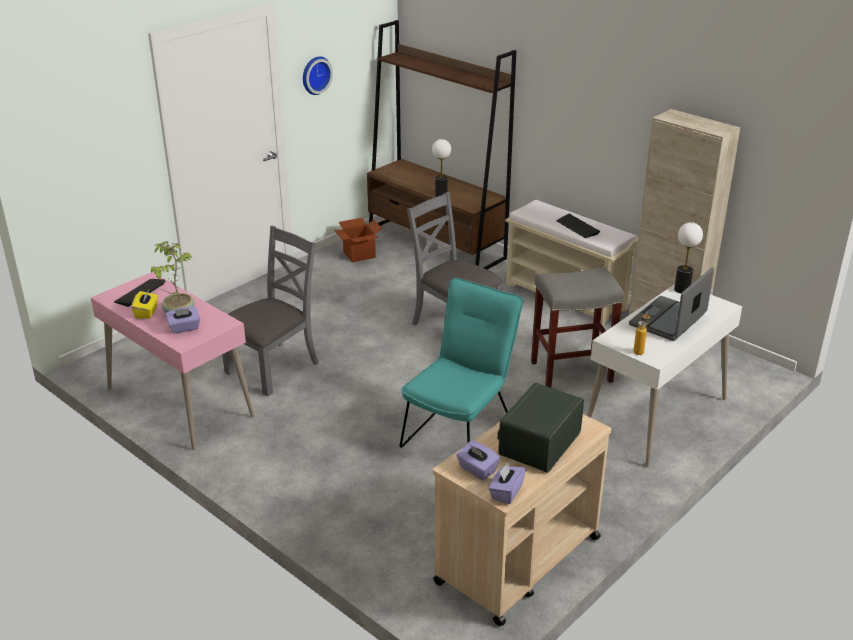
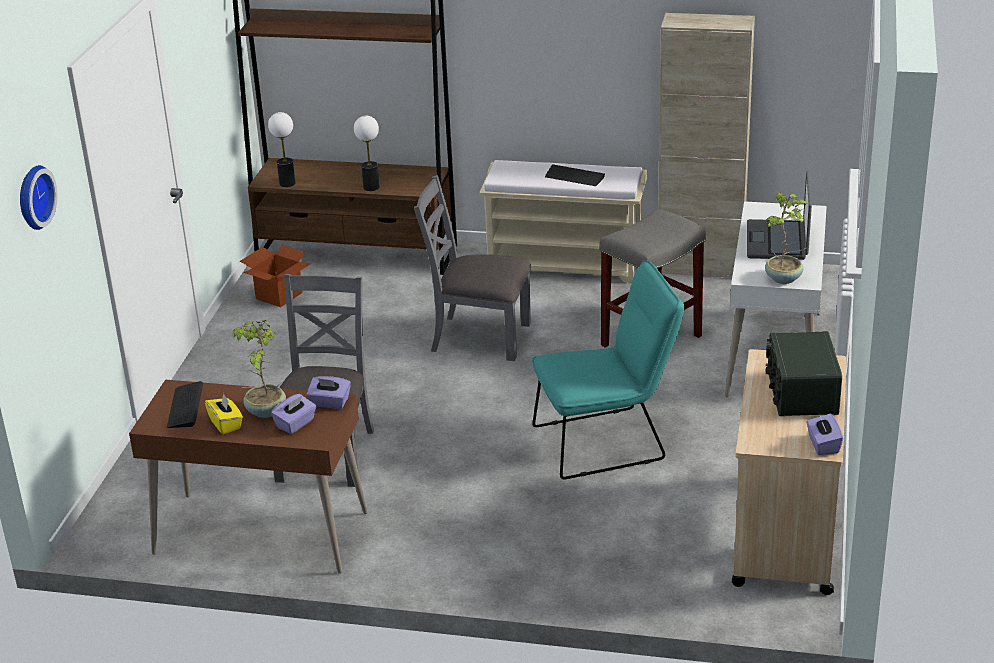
camera: 30 degrees left, 0 degrees up
pink desk [91,272,254,450] -> brown desk [129,380,368,574]
wall clock [303,57,333,95] -> wall clock moved to [20,165,57,230]
turquoise chair [400,278,524,448] -> turquoise chair turned 75 degrees clockwise [532,260,685,480]
purple tissue box [456,440,500,480] -> purple tissue box moved to [306,376,351,409]
bottle [633,312,650,355] -> potted plant [765,192,809,284]
table lamp [674,222,703,293] -> table lamp moved to [268,112,296,187]

